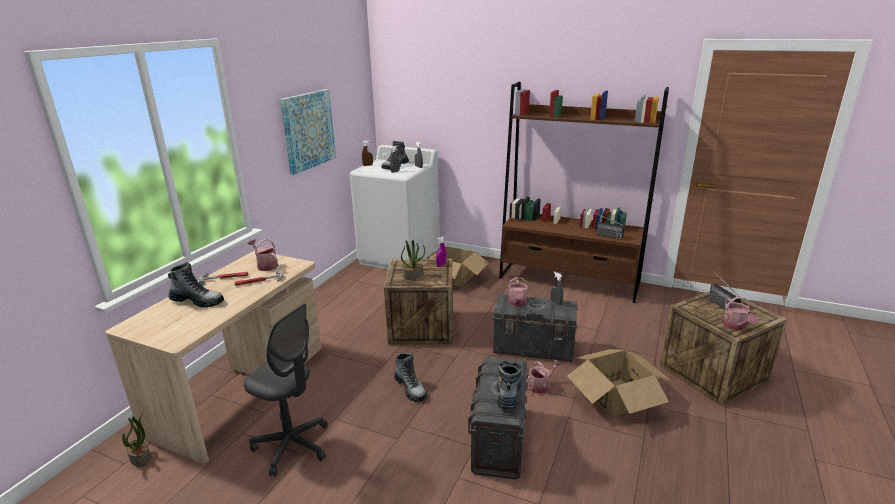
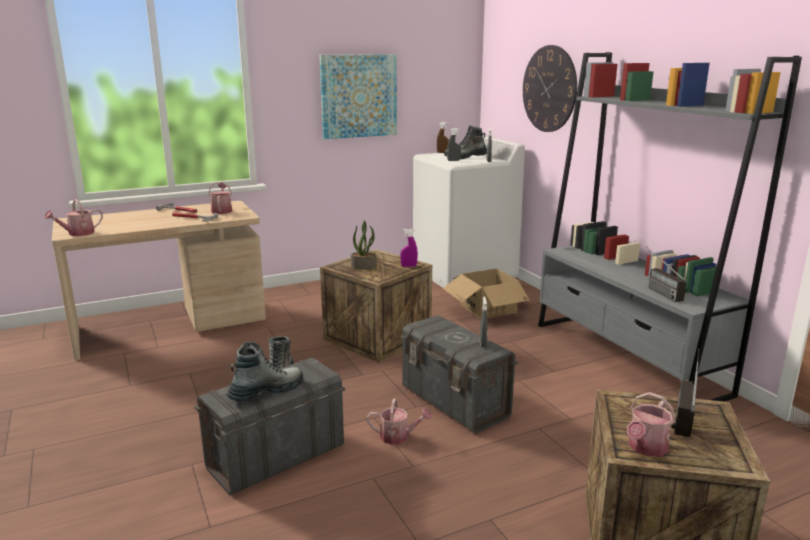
camera: 40 degrees right, 5 degrees down
potted plant [122,414,151,467] -> none
boot [168,262,224,308] -> none
grey office chair [244,303,327,477] -> none
brown bookcase [499,82,669,303] -> grey bookcase [538,52,802,401]
watering can [508,277,529,306] -> watering can moved to [44,199,103,236]
cardboard box [567,349,671,417] -> none
none -> wall clock [523,45,577,132]

